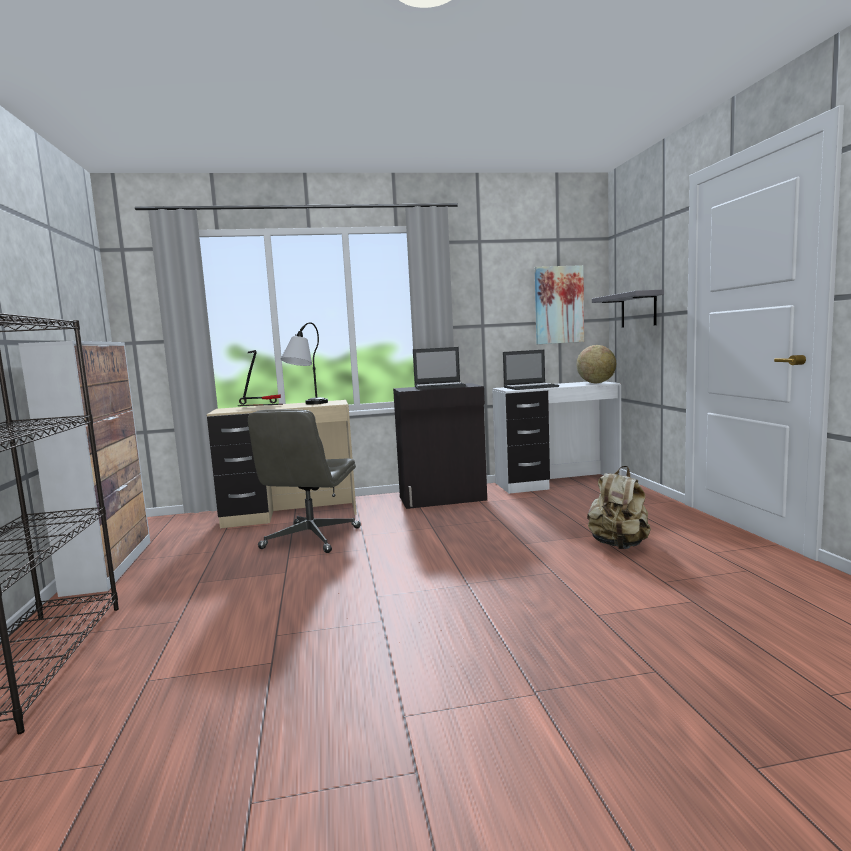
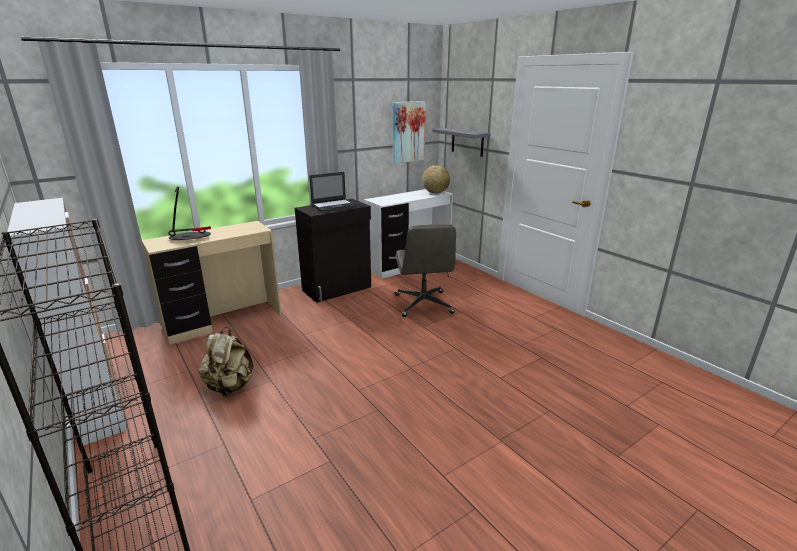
camera: 25 degrees left, 15 degrees up
grey office chair [248,409,361,553] -> grey office chair moved to [395,224,456,317]
table lamp [281,322,328,404] -> none
laptop [503,350,559,390] -> none
beige backpack [587,466,651,549] -> beige backpack moved to [198,327,253,396]

